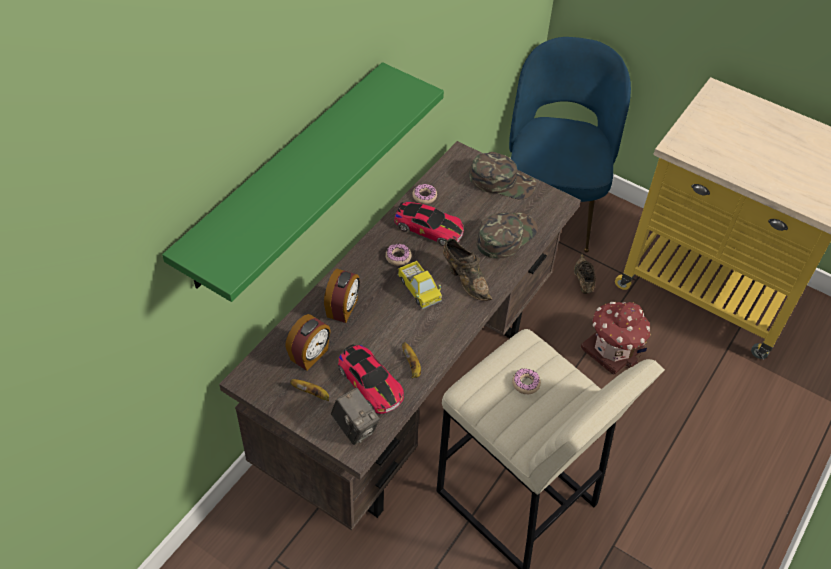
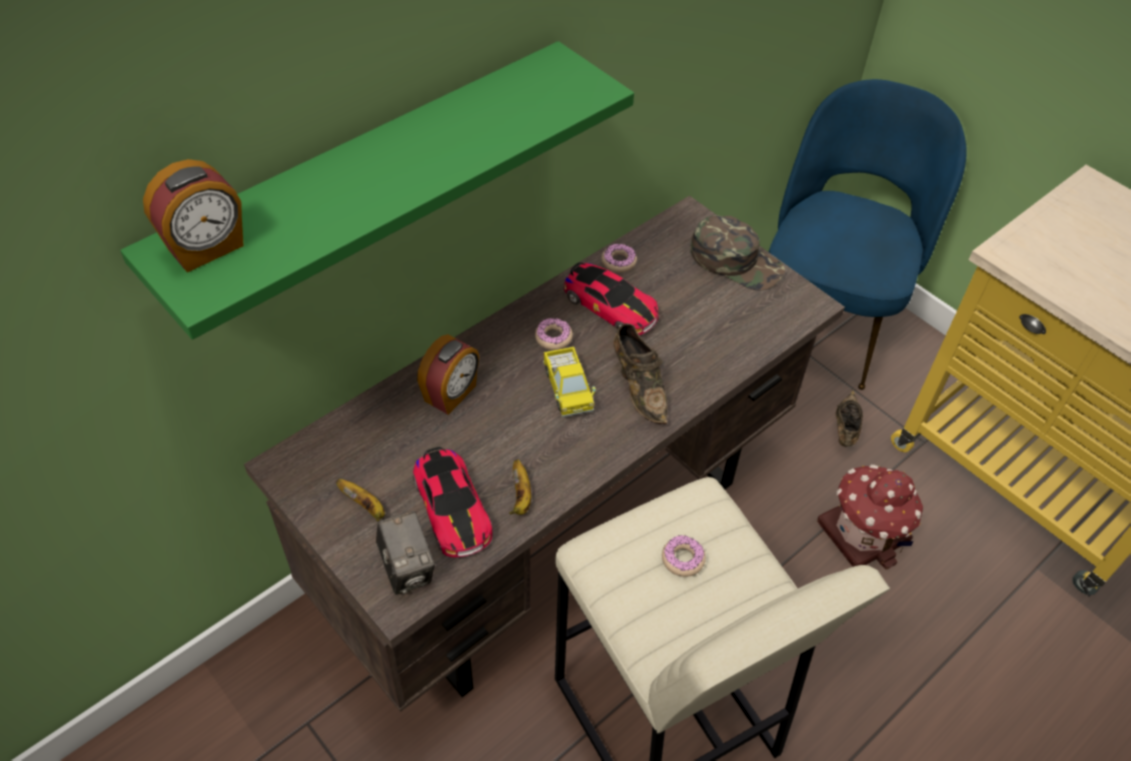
camera: 15 degrees right, 0 degrees up
alarm clock [285,314,331,371] -> alarm clock moved to [143,159,244,273]
green cap [477,212,538,259] -> none

